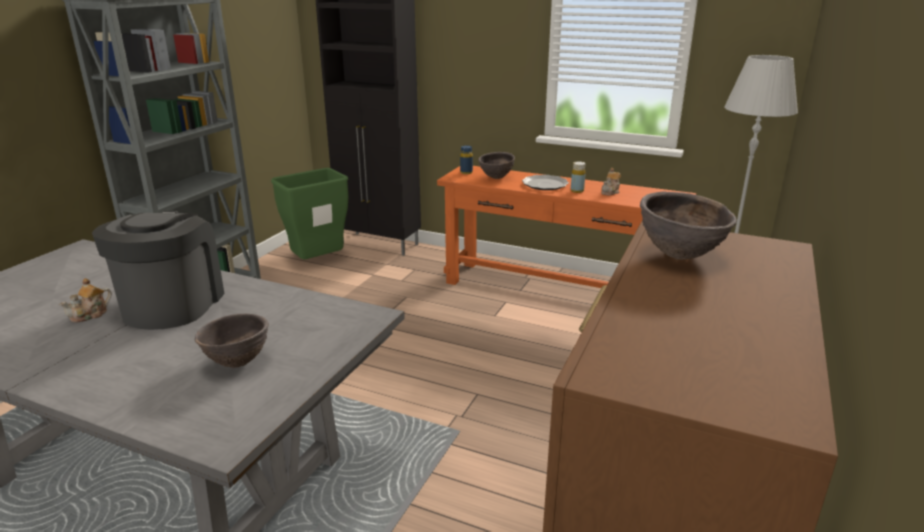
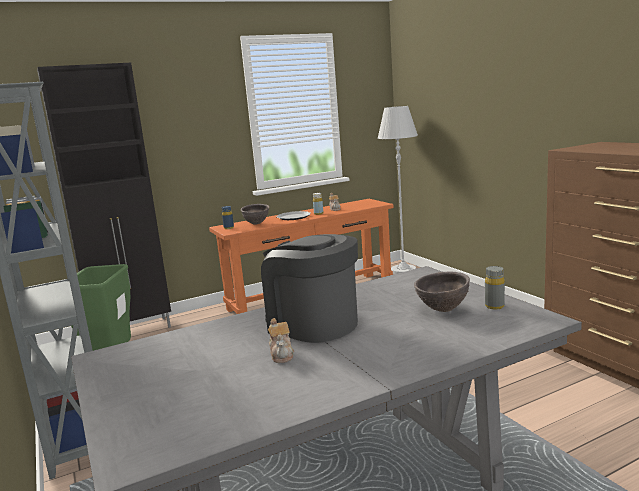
camera: 50 degrees left, 10 degrees down
brown bowl [640,192,737,260] -> none
none -> grey bottle [485,266,505,310]

